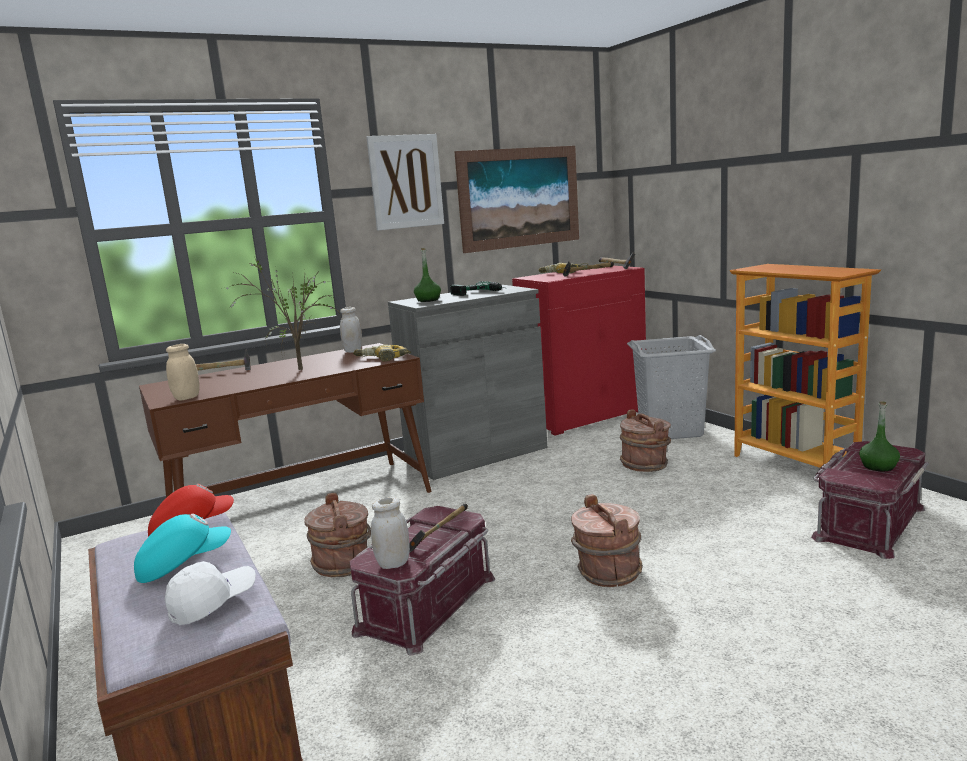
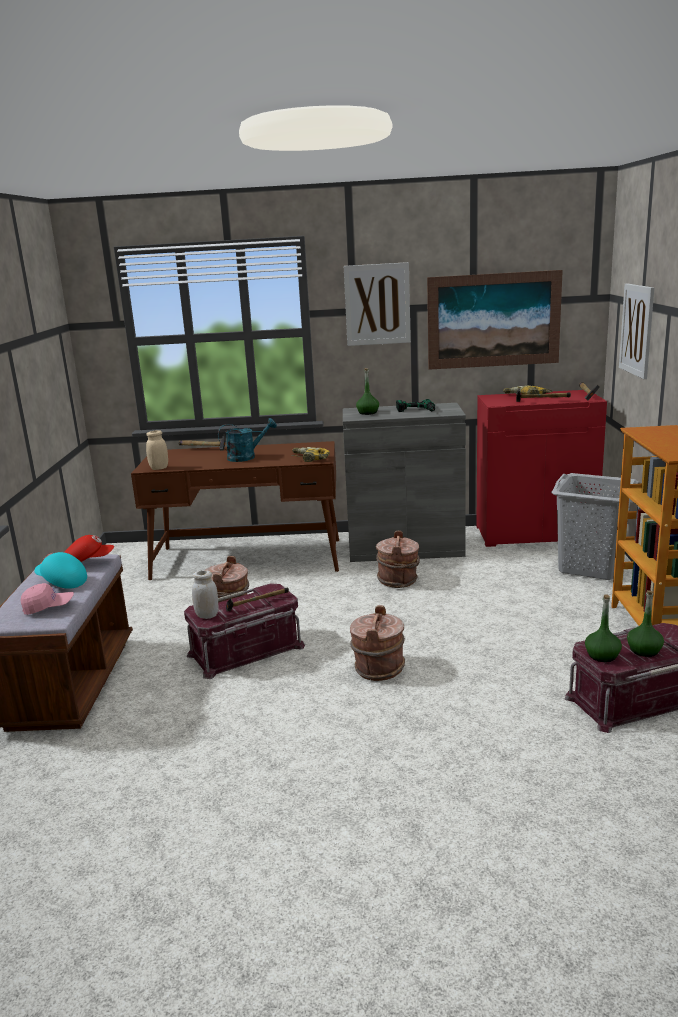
camera: 30 degrees right, 5 degrees up
turquoise cap [134,514,231,583] -> turquoise cap turned 150 degrees counterclockwise [35,552,87,589]
white cap [165,561,256,625] -> pink cap [20,583,74,615]
potted plant [226,257,342,370] -> turquoise watering can [218,418,277,462]
white jar [340,307,362,353] -> none
brown bucket [620,409,671,472] -> brown bucket moved to [376,531,420,588]
none -> green bottle [585,594,622,662]
none -> picture [619,284,654,379]

